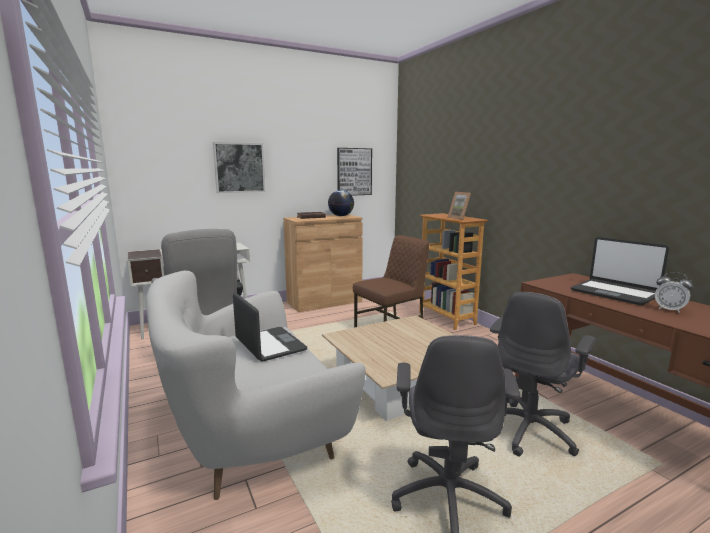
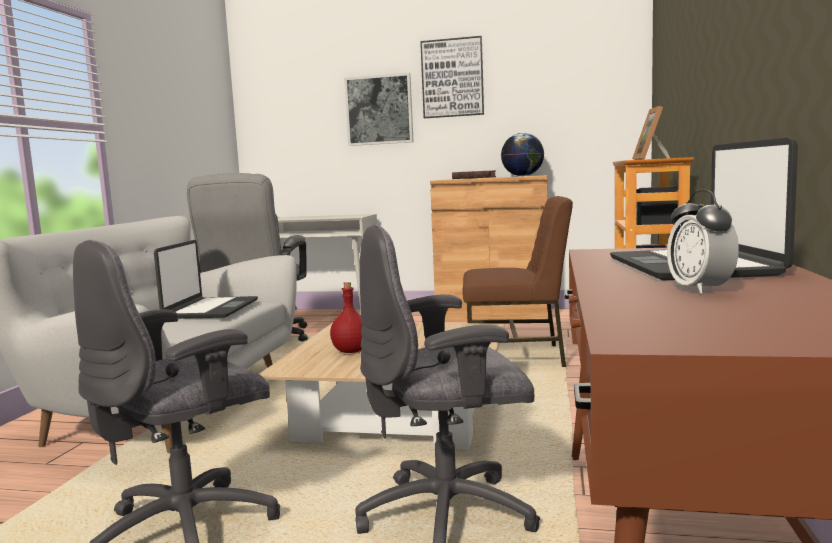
camera: 40 degrees right, 5 degrees down
picture [337,148,372,196] -> picture moved to [420,36,484,118]
none -> red bottle [330,282,362,353]

